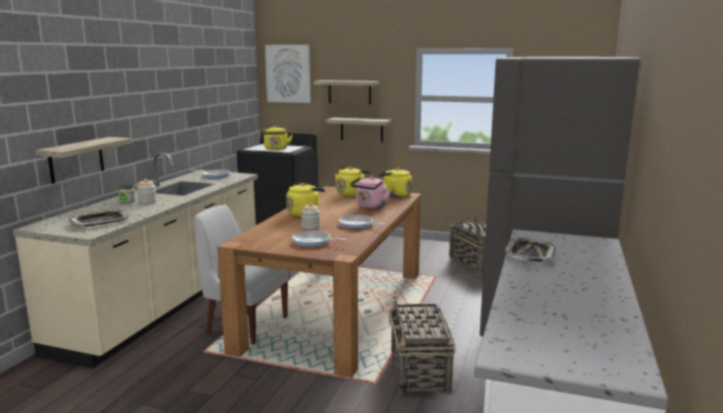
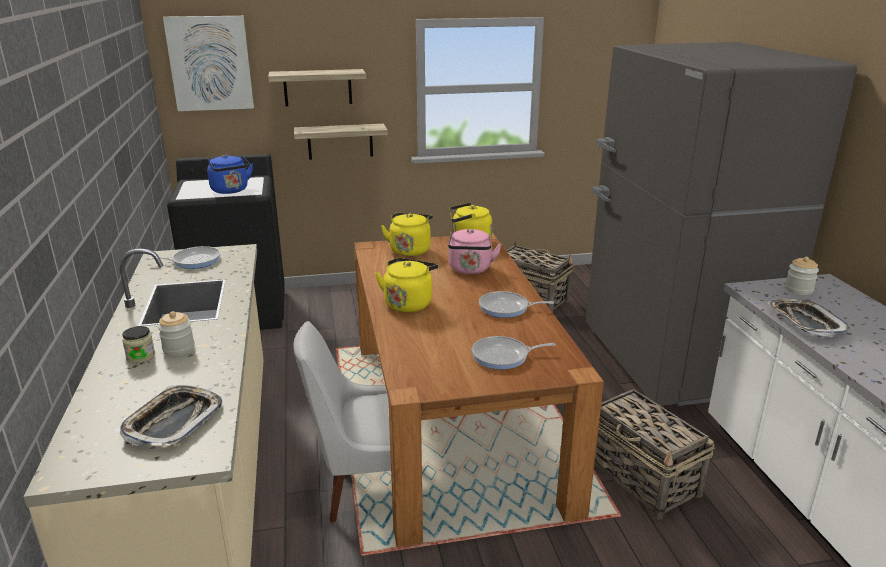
camera: 30 degrees left, 10 degrees up
shelf [35,137,132,184] -> none
yellow kettle [262,126,293,150] -> blue kettle [207,154,253,194]
jar [301,203,320,230] -> jar moved to [785,257,819,295]

